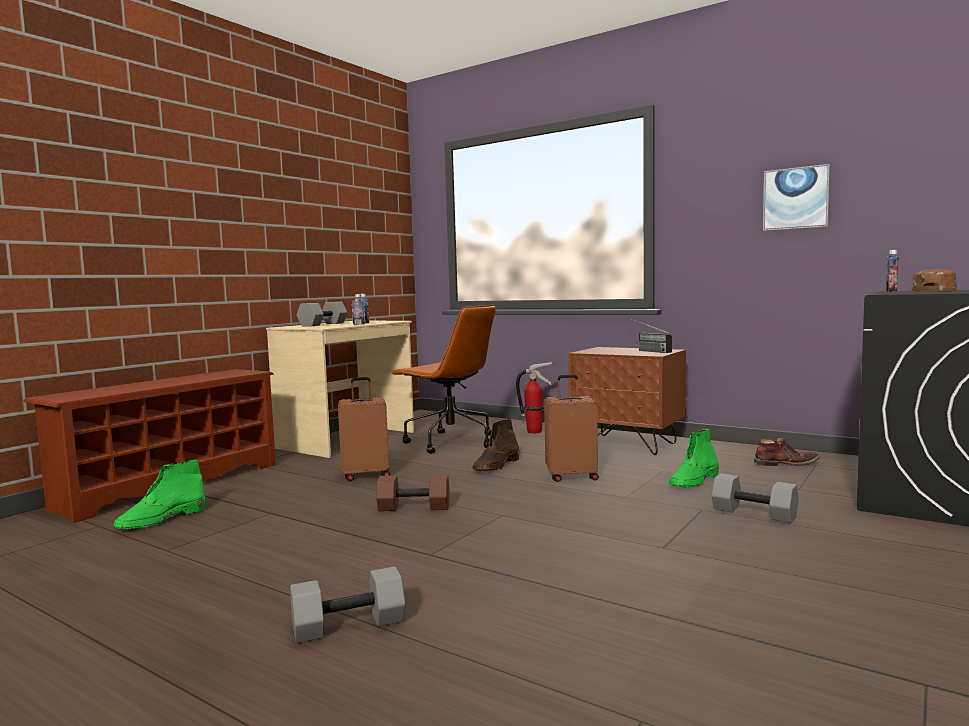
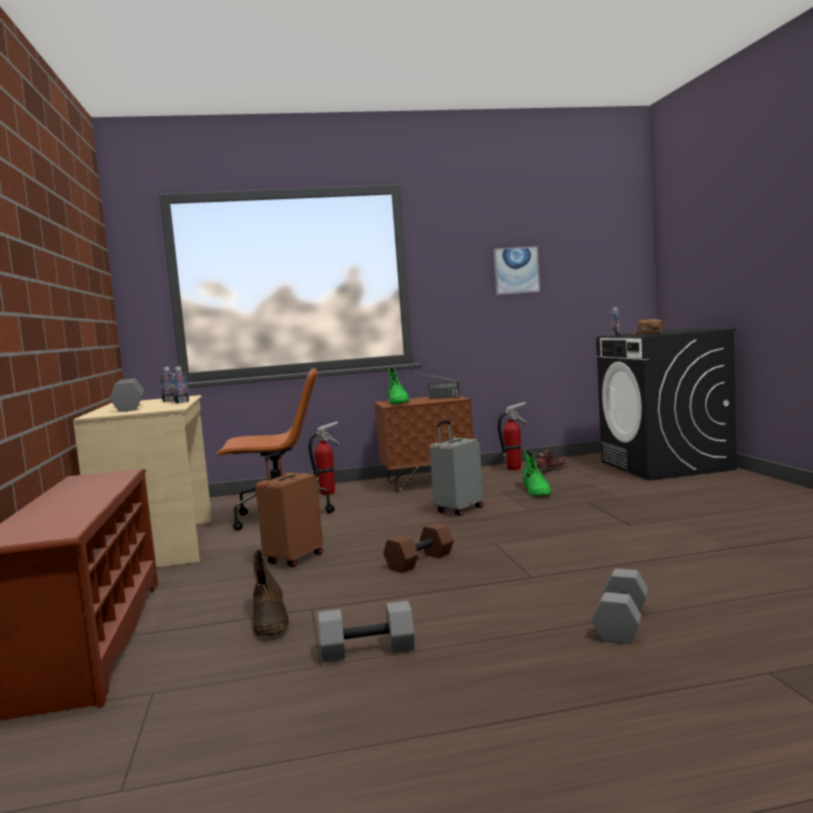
camera: 45 degrees left, 0 degrees up
green boot [114,459,205,529] -> green boot moved to [387,367,410,404]
brown boot [473,419,520,471] -> brown boot moved to [253,550,289,636]
brown suitcase [544,374,599,482] -> grey suitcase [430,420,483,516]
grey dumbbell [712,473,799,523] -> grey dumbbell moved to [318,601,415,661]
none -> fire extinguisher [498,402,527,471]

